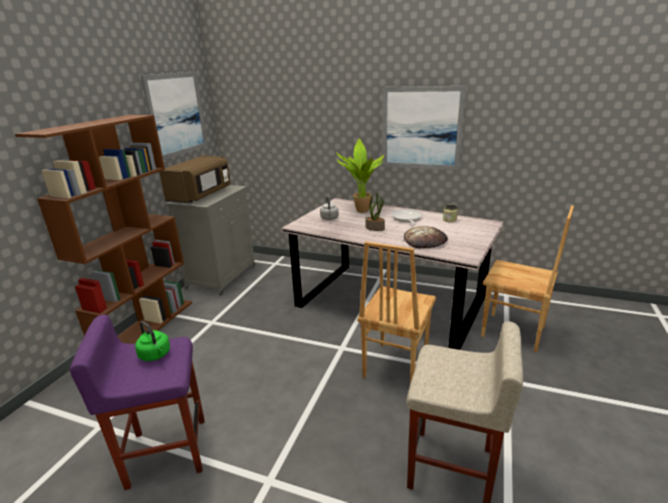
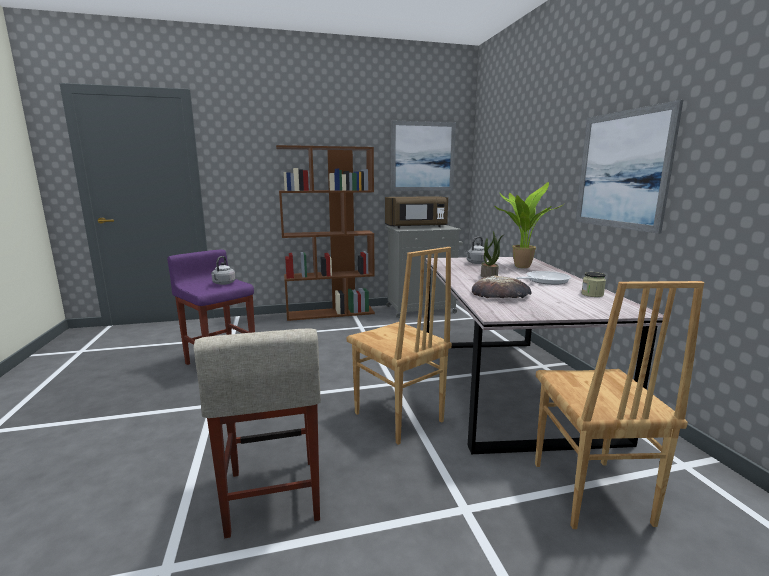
camera: 55 degrees right, 10 degrees down
green kettle [135,321,170,361] -> grey kettle [211,256,236,285]
brown chair [358,241,436,384] -> brown chair turned 120 degrees counterclockwise [346,247,452,445]

